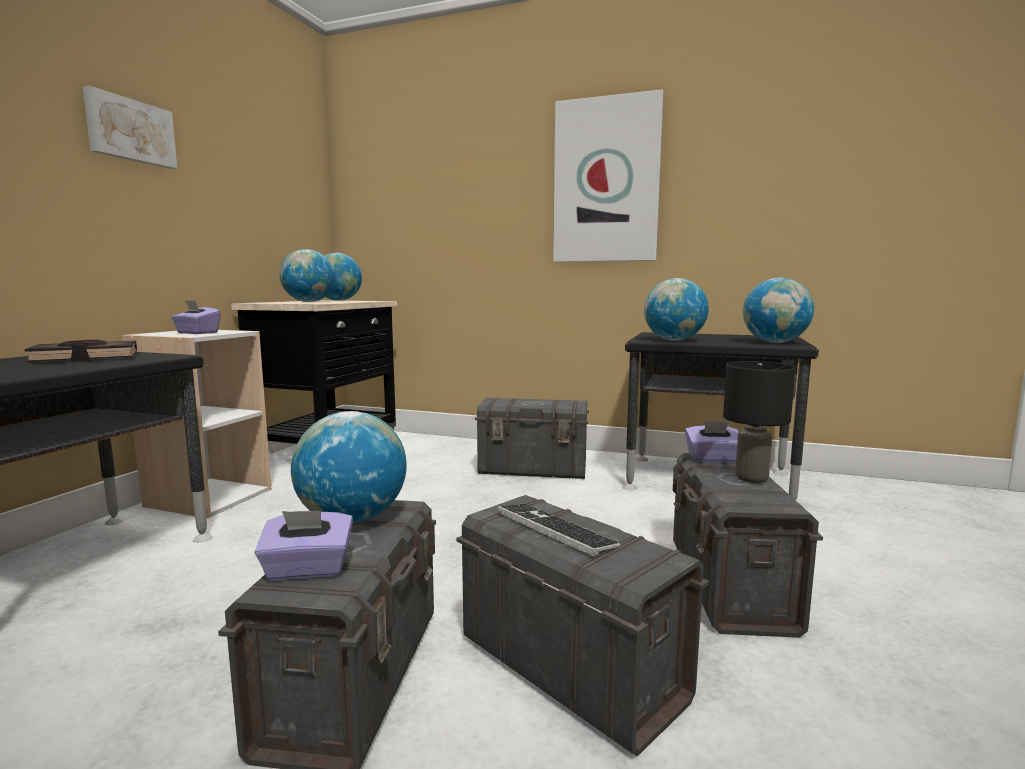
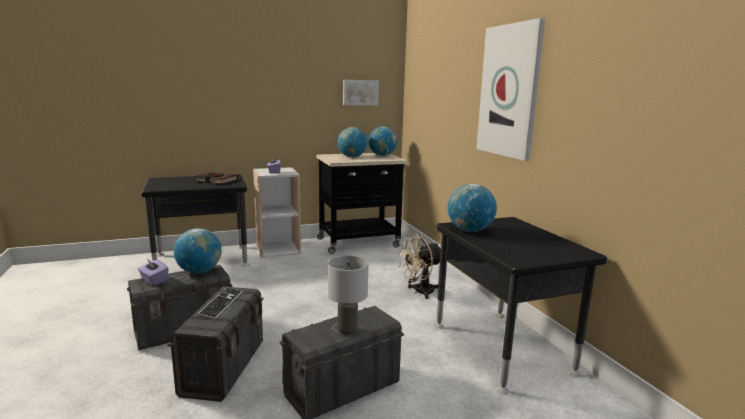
camera: 50 degrees right, 5 degrees up
picture [83,86,177,169] -> picture moved to [343,80,379,105]
grey storage box [475,398,589,479] -> beige fan [398,234,441,299]
purple tissue box [685,421,738,463] -> none
black table lamp [723,361,796,483] -> white table lamp [328,255,368,335]
globe [743,278,814,343] -> none

